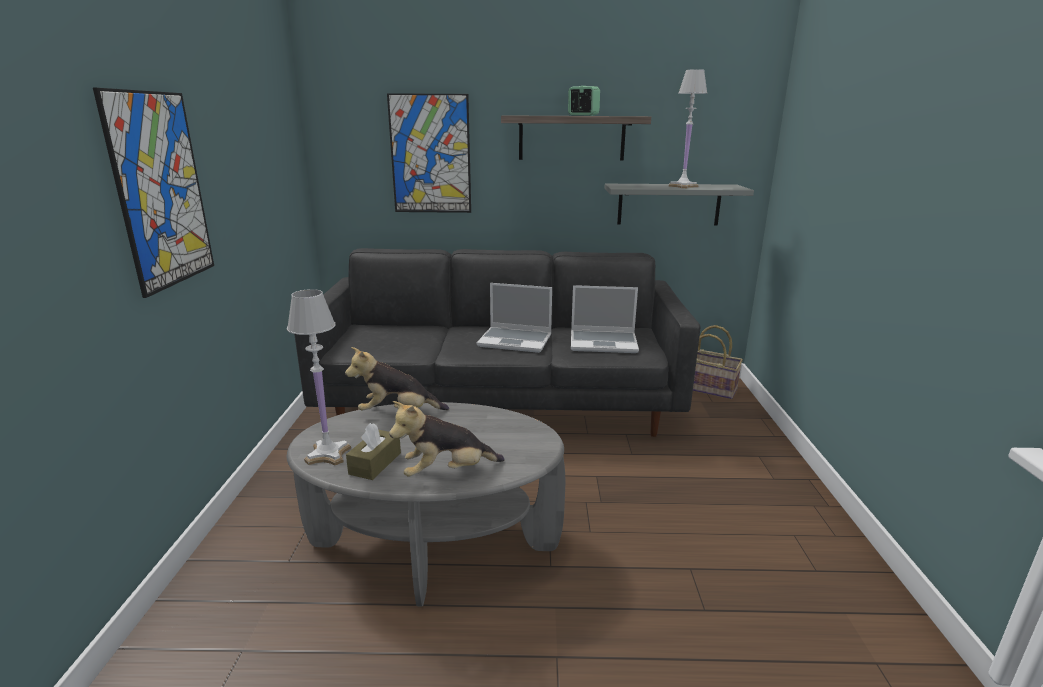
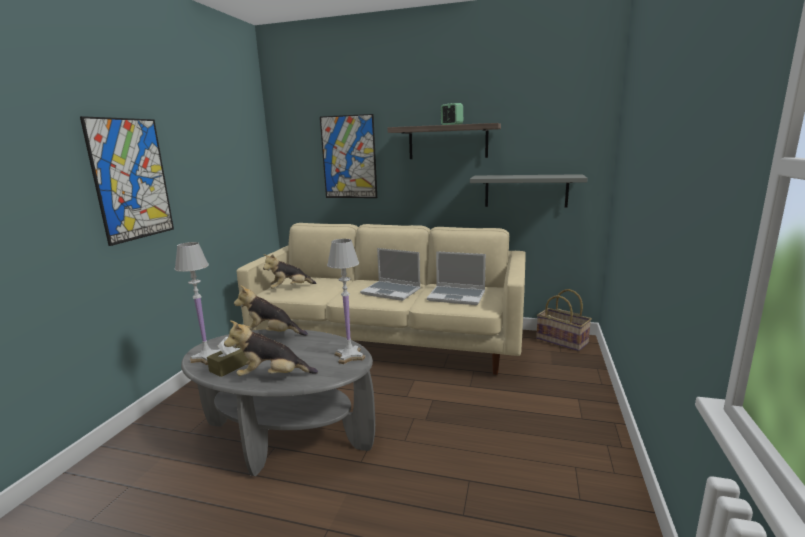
camera: 15 degrees right, 5 degrees down
black sofa [294,248,701,437] -> beige sofa [237,223,526,375]
white table lamp [668,69,707,188] -> white table lamp moved to [327,239,366,364]
none -> plush toy [263,254,316,289]

